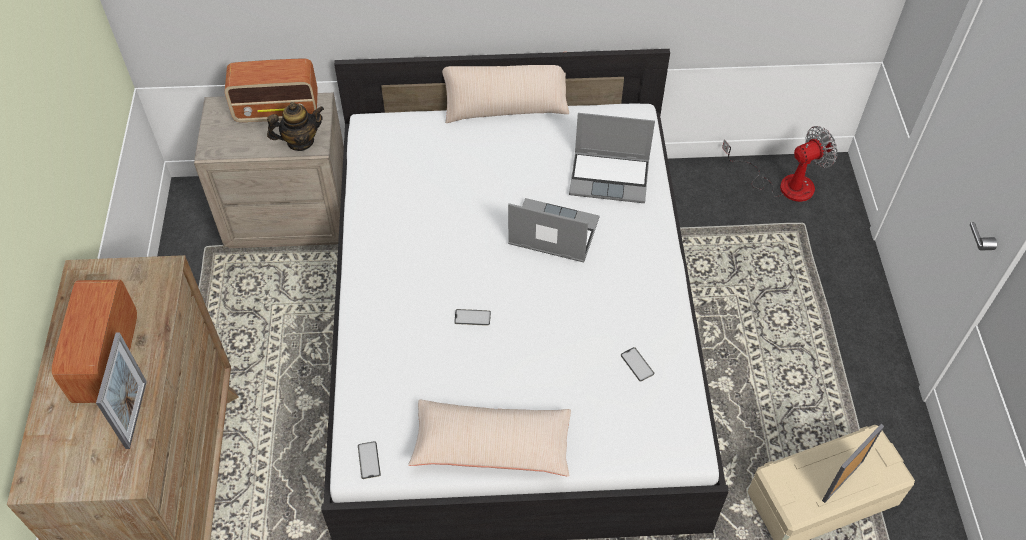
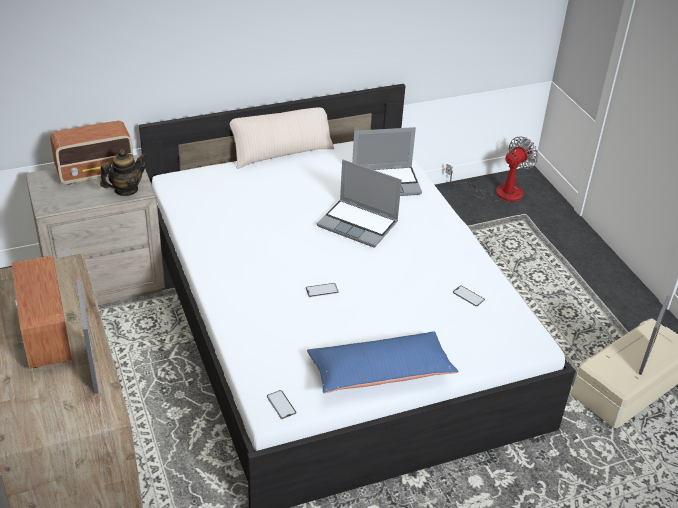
camera: 20 degrees left, 15 degrees down
beige pillow [408,400,571,476] -> blue pillow [307,331,459,393]
laptop [508,198,599,262] -> laptop turned 150 degrees counterclockwise [317,159,402,248]

